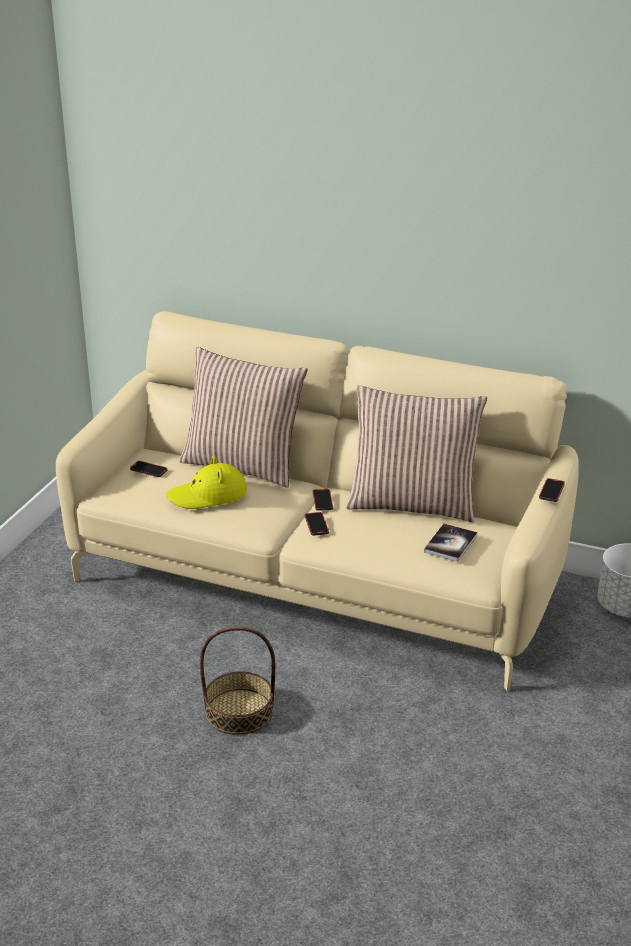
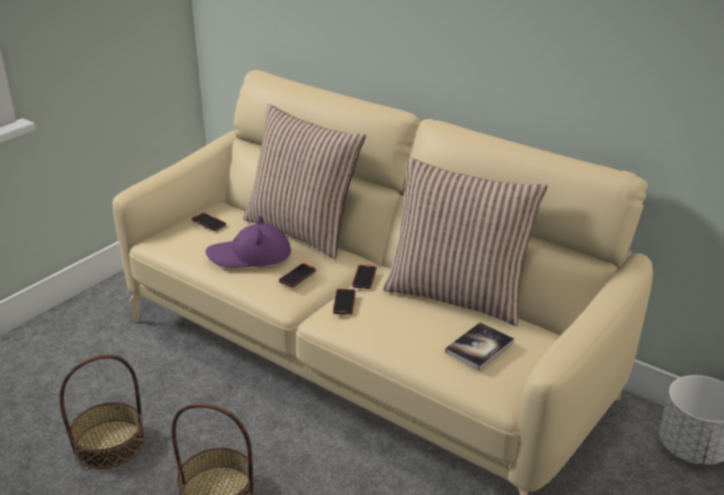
camera: 15 degrees right, 0 degrees up
yellow hat [166,456,247,509] -> purple hat [206,215,291,268]
phone [539,478,565,502] -> phone moved to [279,263,316,287]
none -> basket [60,355,145,469]

